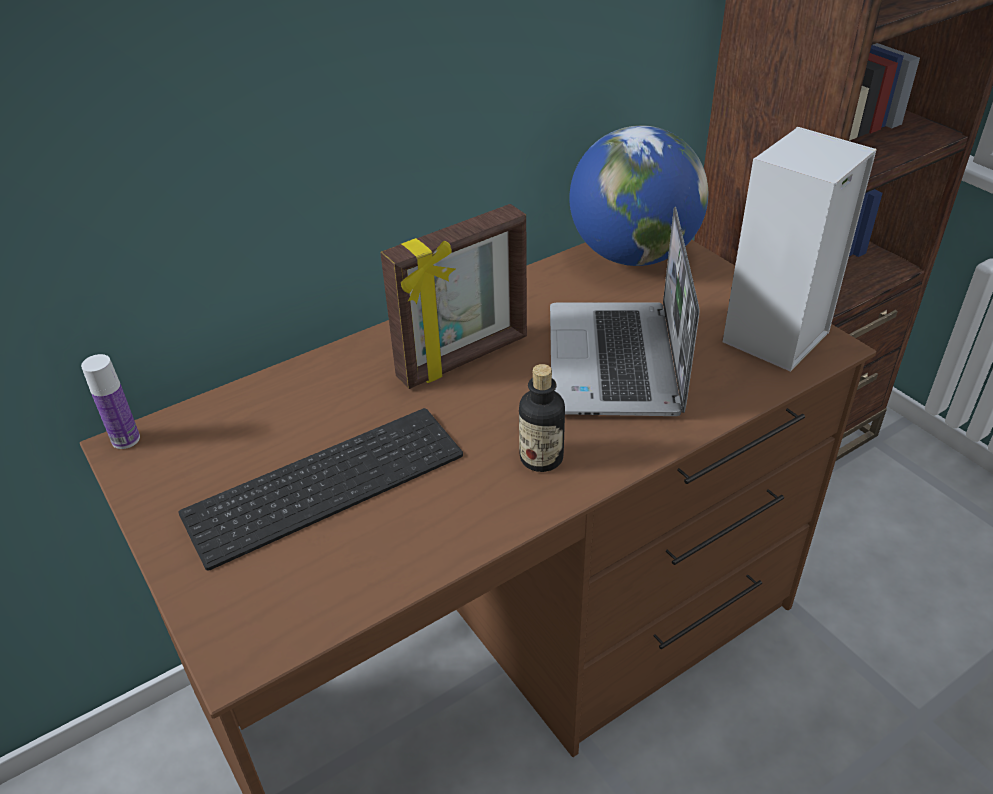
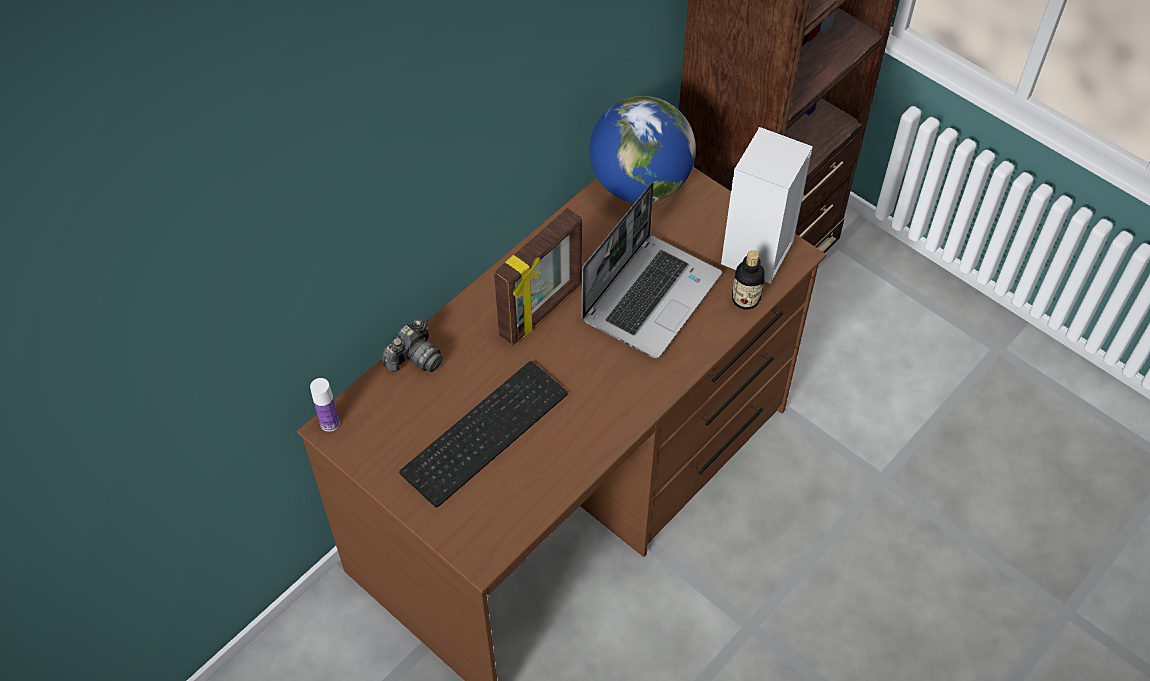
camera: 15 degrees left, 15 degrees up
bottle [519,364,565,472] -> bottle moved to [732,250,765,310]
laptop [550,207,700,416] -> laptop turned 135 degrees counterclockwise [582,182,722,359]
none -> camera [382,319,443,372]

